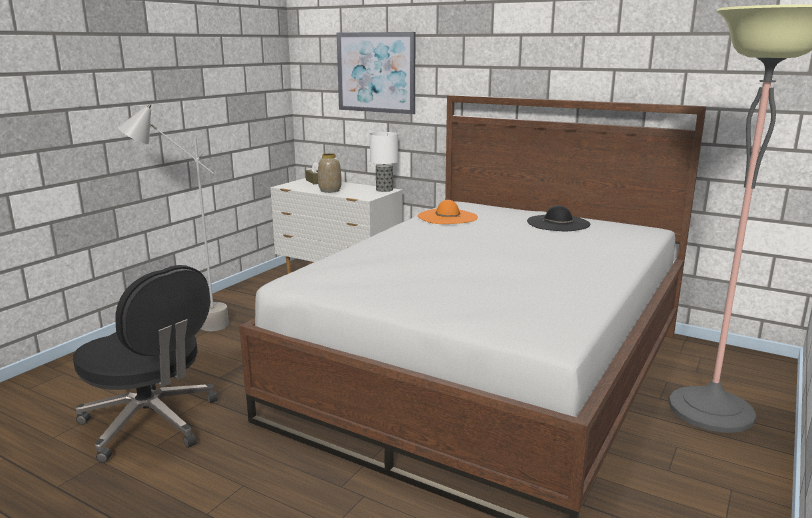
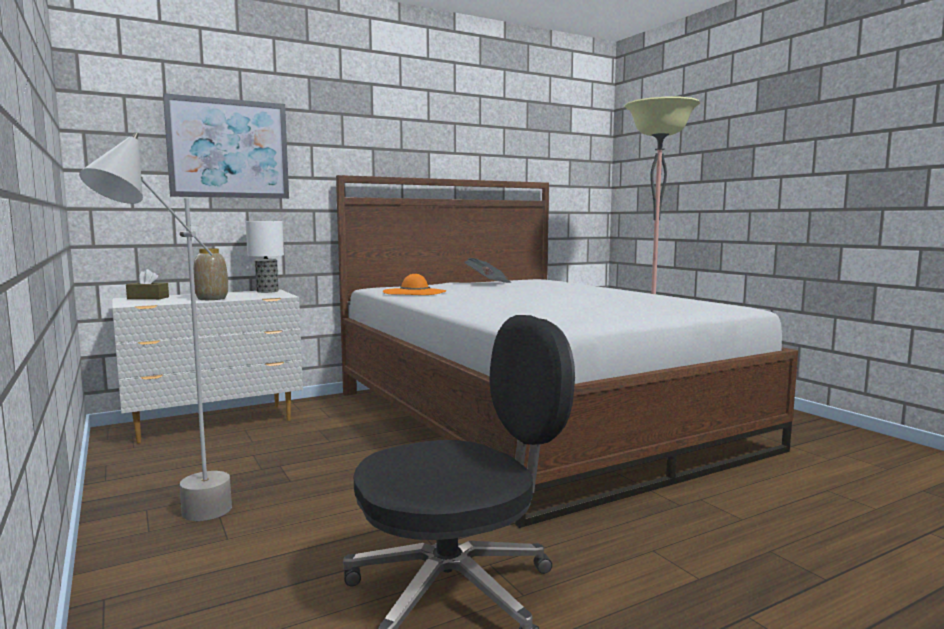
camera: 60 degrees left, 10 degrees down
black hat [527,205,590,231] -> newspaper [464,258,511,283]

